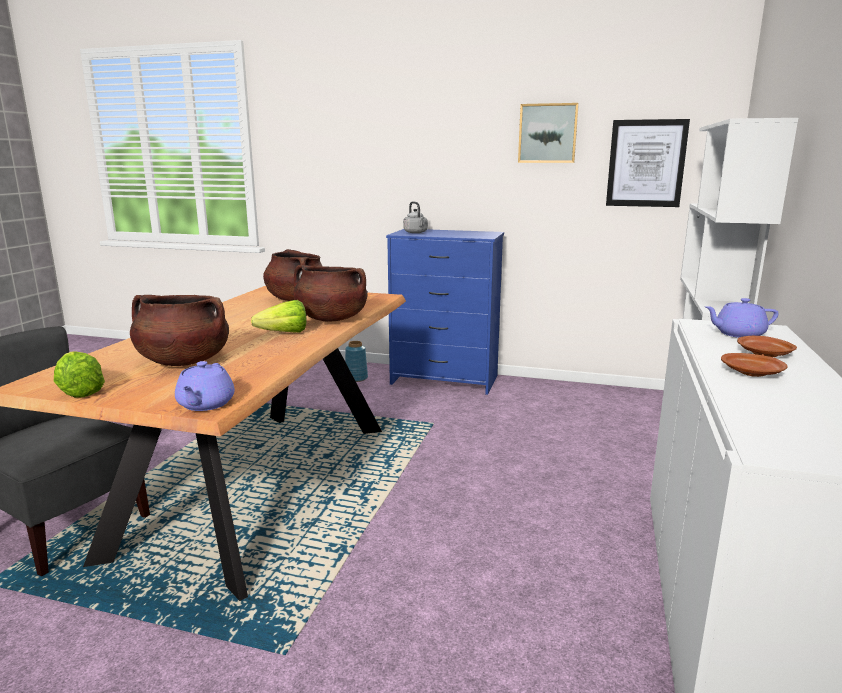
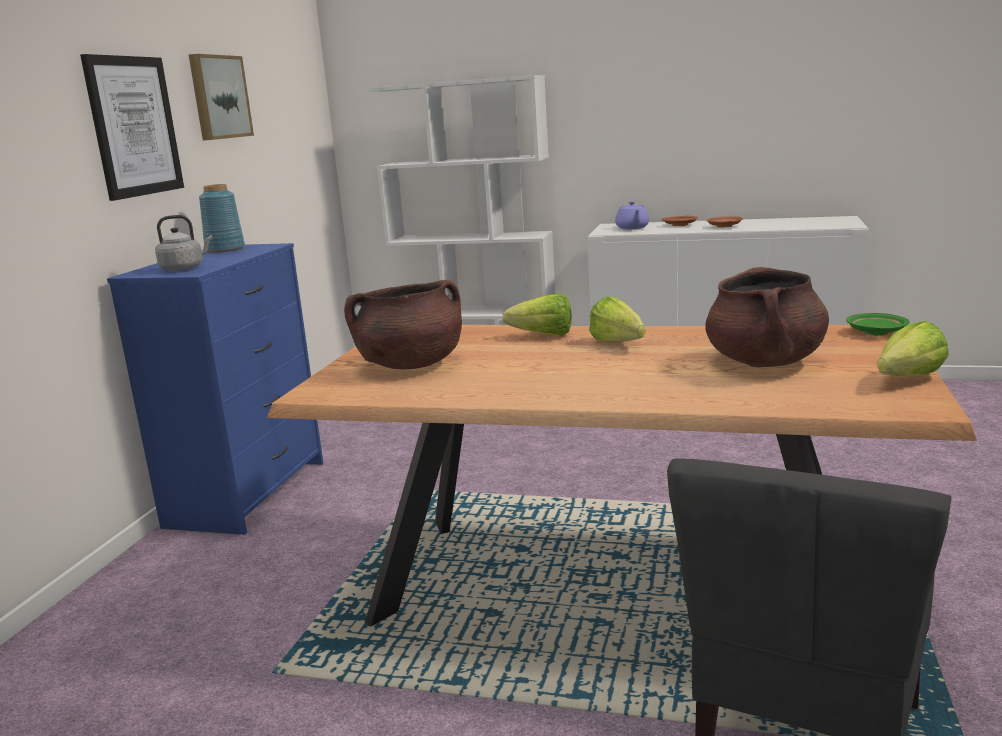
camera: 90 degrees left, 0 degrees up
purple teapot [175,361,235,411] -> green plate [846,313,910,336]
brown cooking pot [293,265,367,322] -> lettuce [502,294,572,336]
blue vase [345,341,368,382] -> blue vase moved to [199,184,245,253]
picture [606,119,690,207] -> picture moved to [80,54,184,201]

